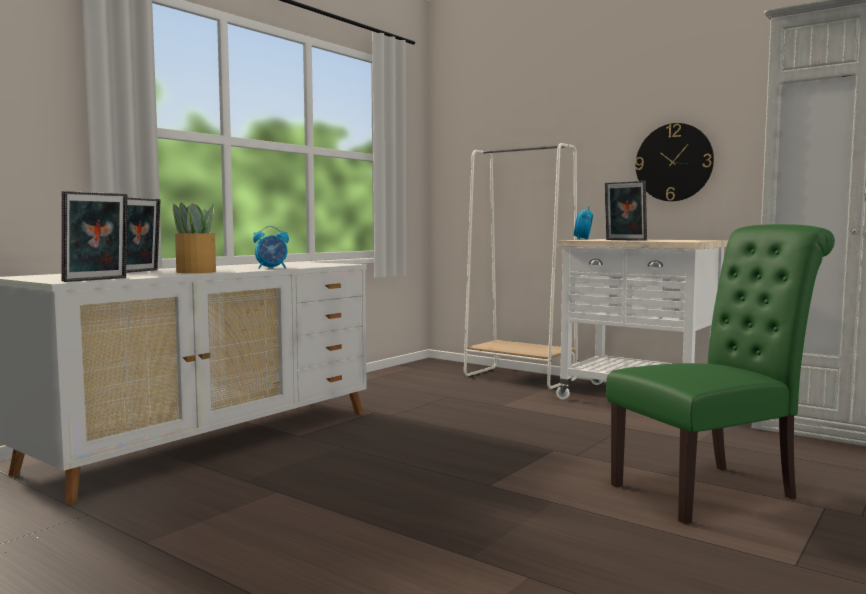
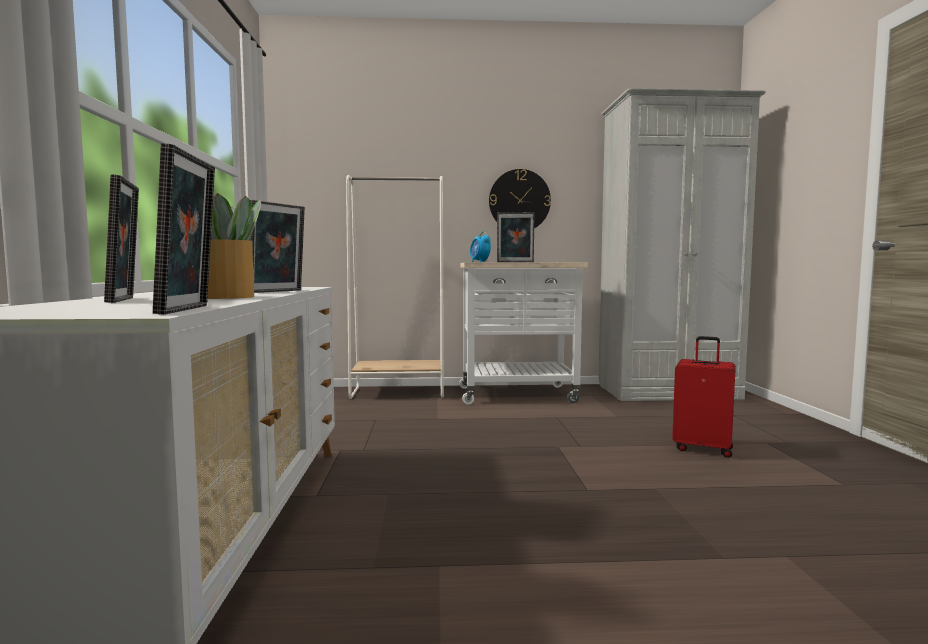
camera: 40 degrees left, 0 degrees up
alarm clock [253,226,289,269] -> picture frame [249,200,305,293]
green chair [606,224,835,524] -> red suitcase [672,336,736,458]

